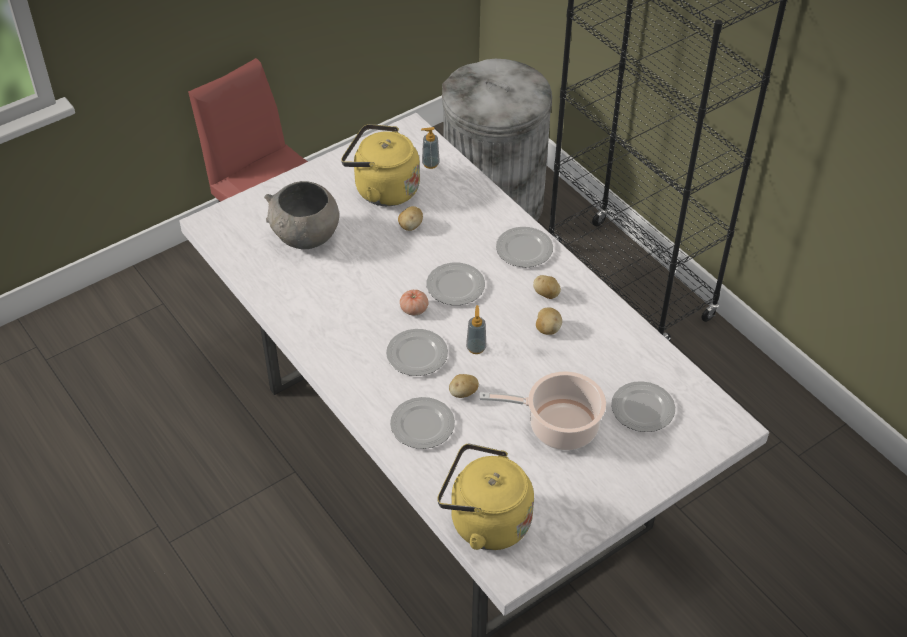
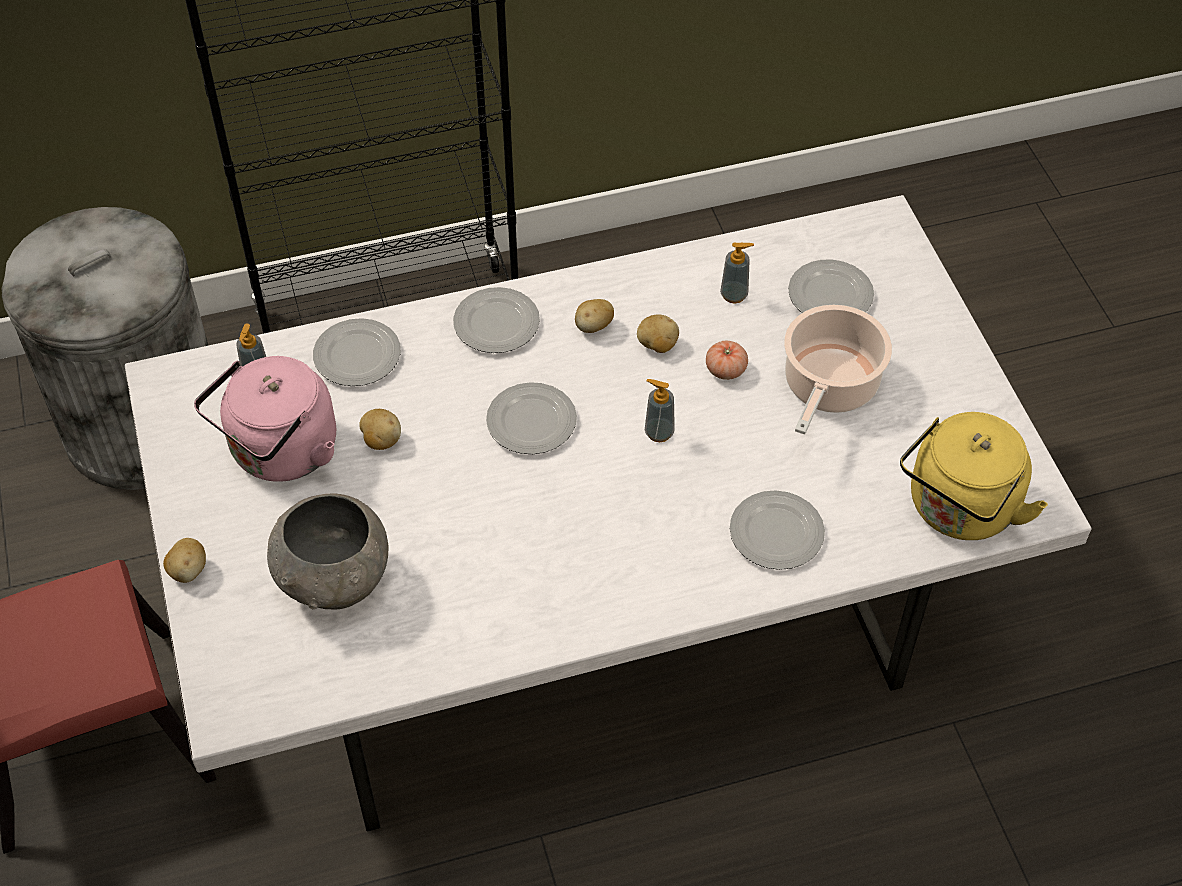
camera: 70 degrees left, 5 degrees up
yellow kettle [341,124,420,206] -> pink kettle [194,356,336,482]
plate [386,329,448,376] -> plate moved to [313,318,401,386]
tomato [400,290,428,316] -> tomato moved to [706,341,748,380]
potato [449,374,479,398] -> potato moved to [163,538,206,583]
none -> soap dispenser [720,243,754,304]

